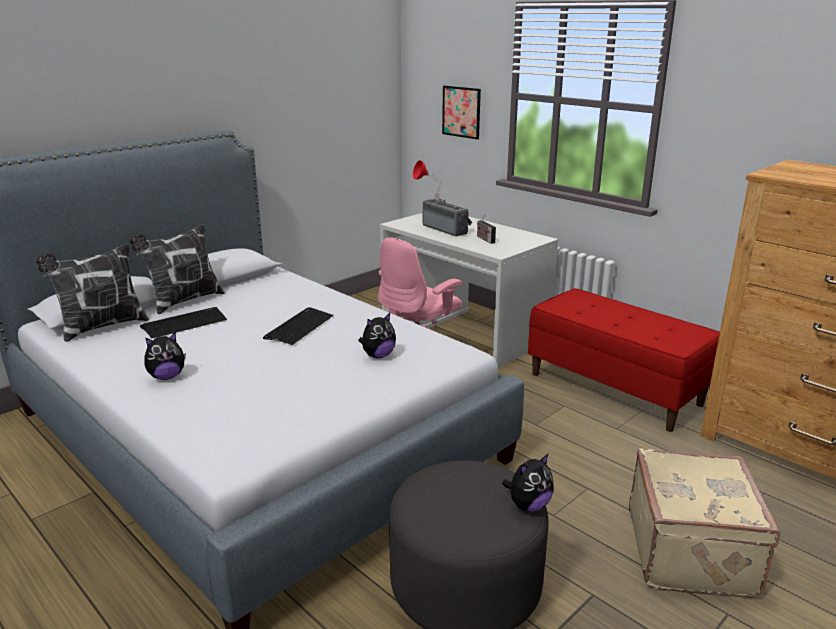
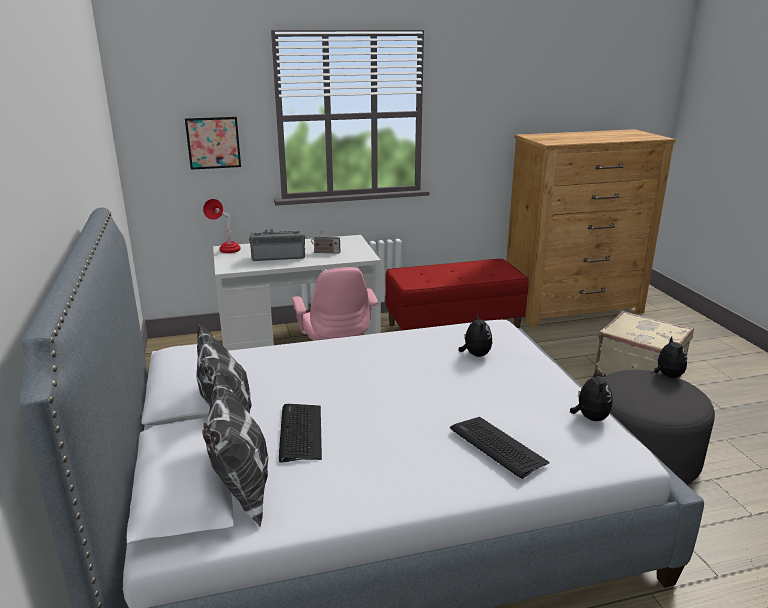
camera: 60 degrees left, 0 degrees up
plush toy [144,332,186,380] -> plush toy moved to [570,369,613,421]
keyboard [263,307,333,345] -> keyboard moved to [450,417,550,479]

